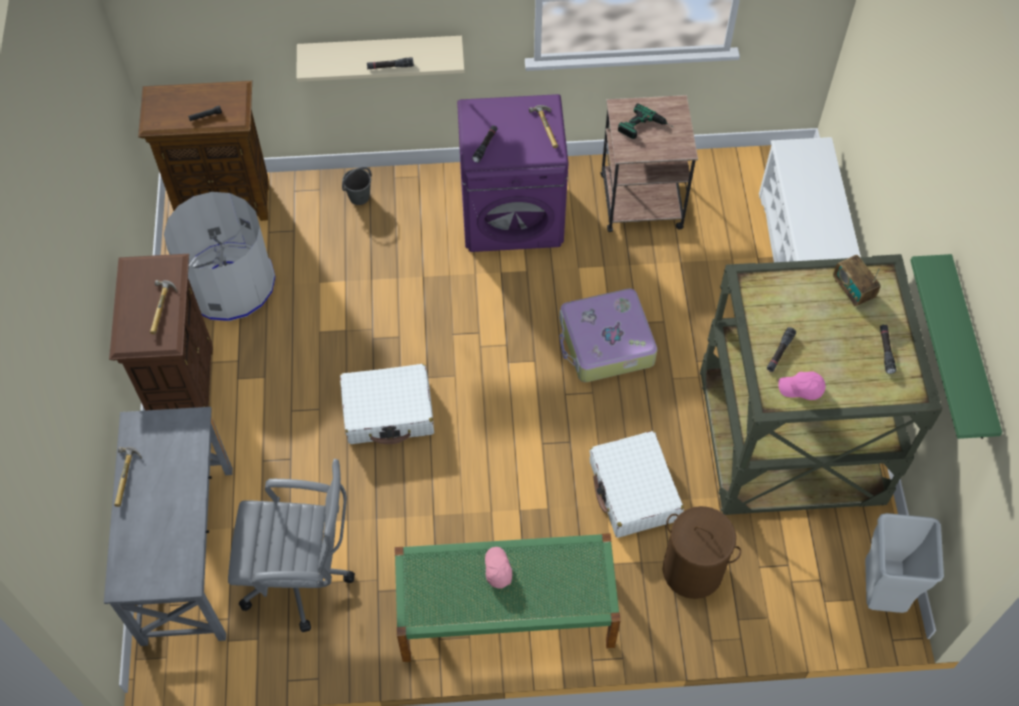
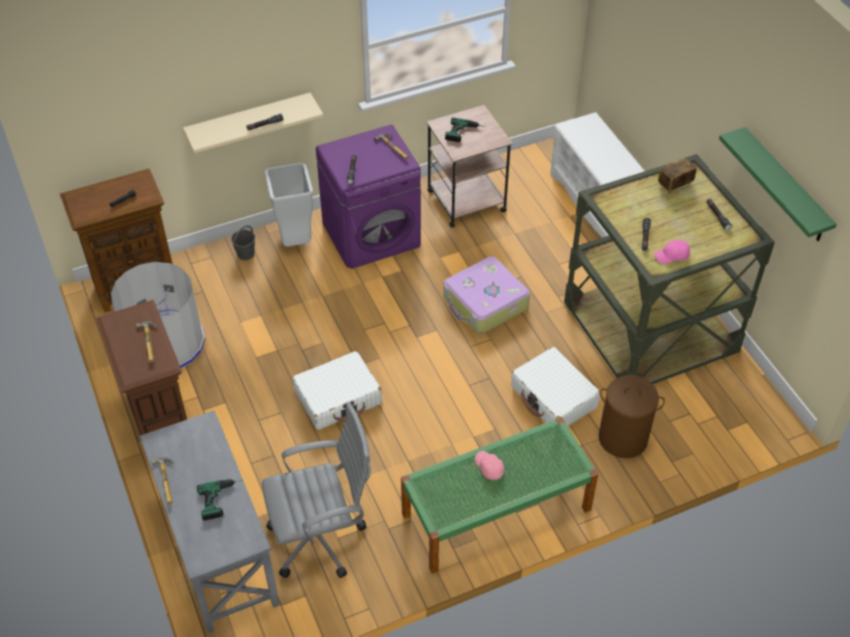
camera: 20 degrees left, 10 degrees down
radio [833,255,881,307] -> radio turned 105 degrees clockwise [658,157,697,193]
grey trash can [865,513,944,613] -> grey trash can moved to [264,163,313,247]
none -> power drill [197,479,243,521]

